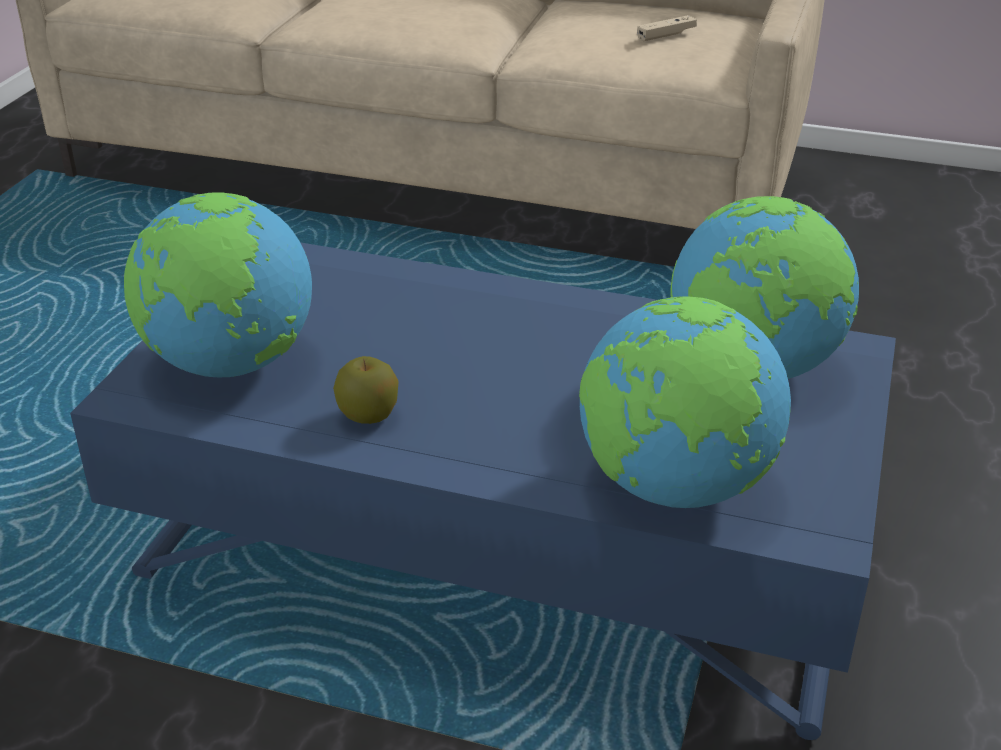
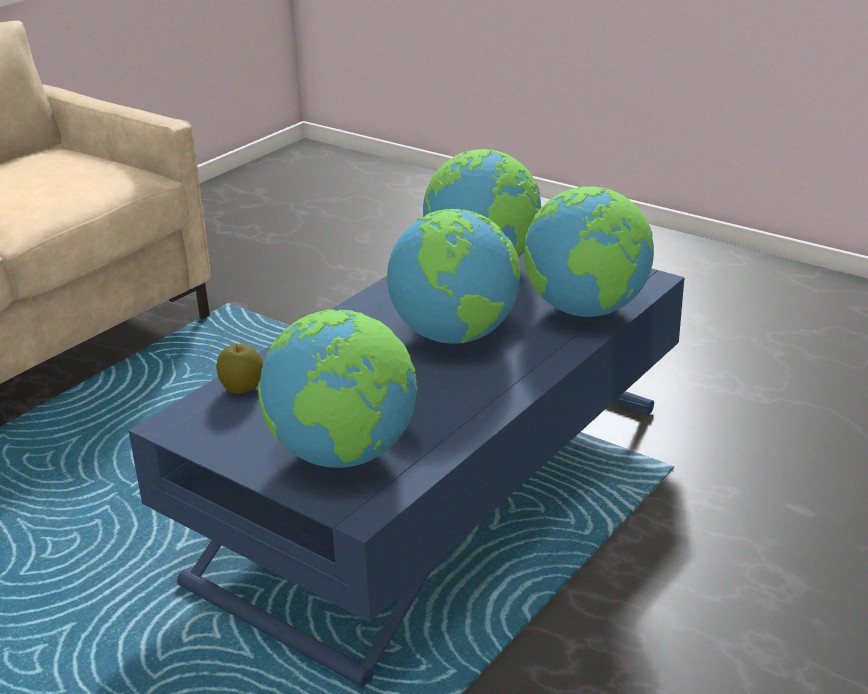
camera: 70 degrees left, 5 degrees down
apple [333,356,399,424] -> apple moved to [216,343,263,394]
beige game controller [637,15,697,41] -> none
none -> globe [387,209,520,344]

